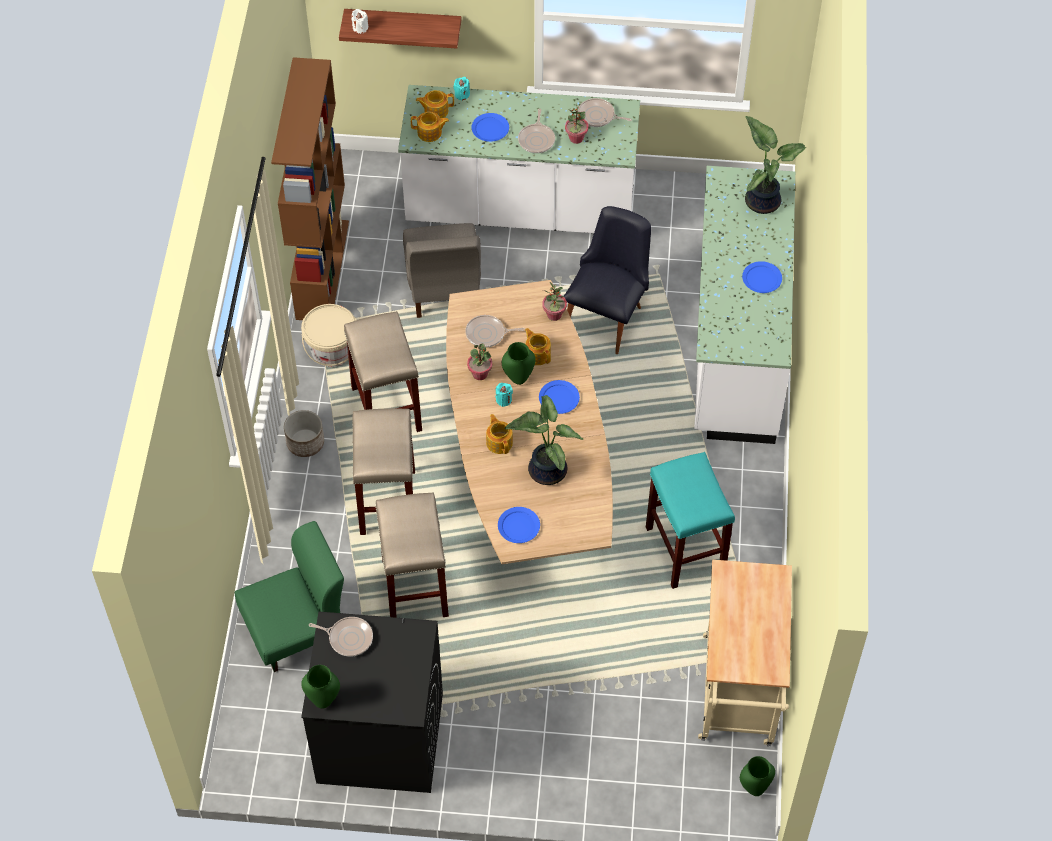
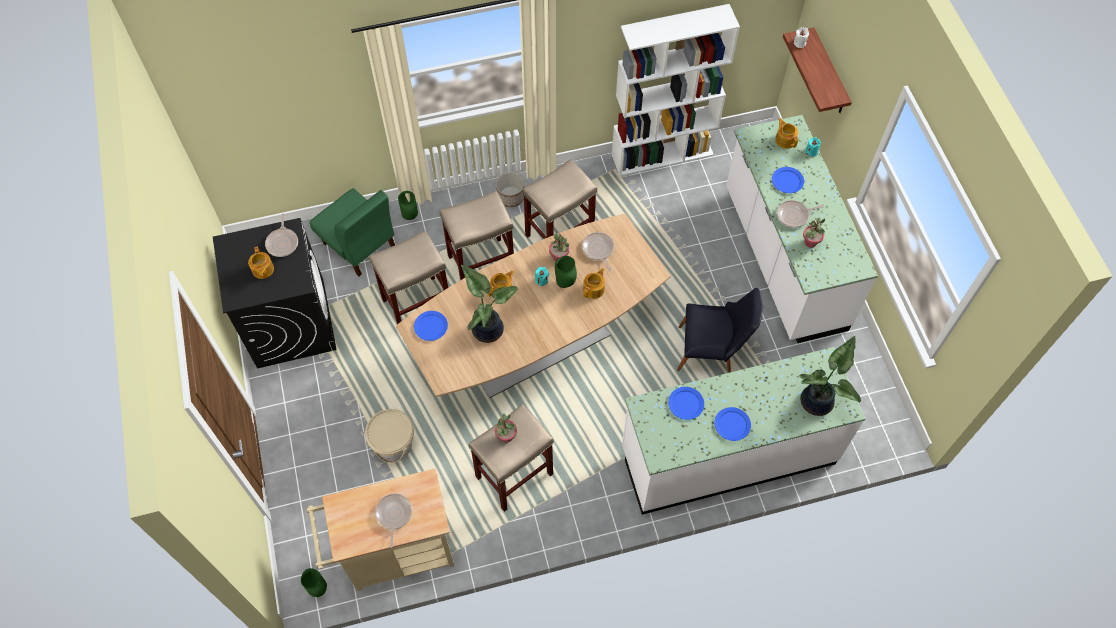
camera: 70 degrees right, 5 degrees up
brown bookcase [271,57,349,320] -> white bookcase [612,4,740,176]
beige bucket [301,304,356,366] -> beige bucket moved to [365,409,414,463]
green vase [301,665,340,709] -> green vase moved to [398,191,418,220]
grey chair [403,223,481,318] -> none
teapot [411,112,449,142] -> teapot moved to [248,246,274,279]
blue plate [539,380,580,414] -> blue plate moved to [668,387,704,420]
potted plant [542,282,567,321] -> potted plant moved to [495,413,517,443]
frying pan [578,98,632,127] -> frying pan moved to [375,494,412,548]
turquoise stool [646,452,735,589] -> beige stool [469,404,554,512]

